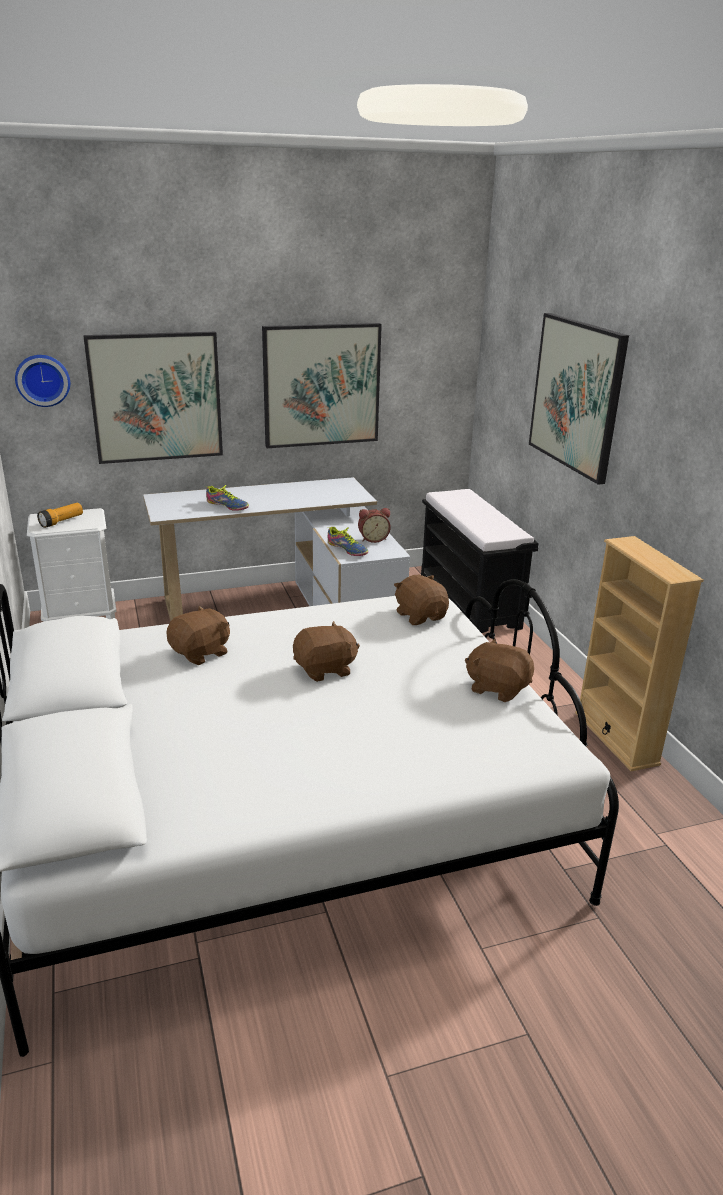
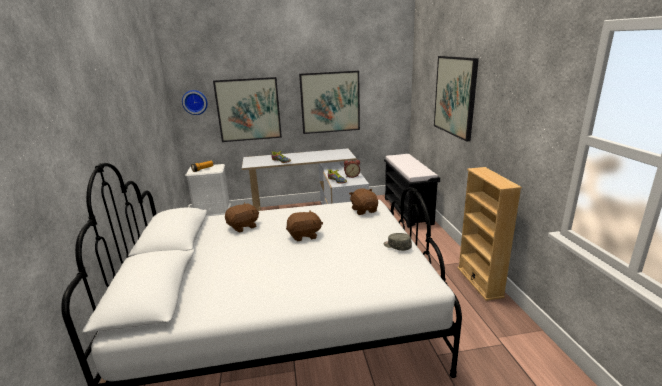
camera: 10 degrees right, 5 degrees down
brown plush toy [465,638,534,702] -> grey cap [384,233,412,251]

